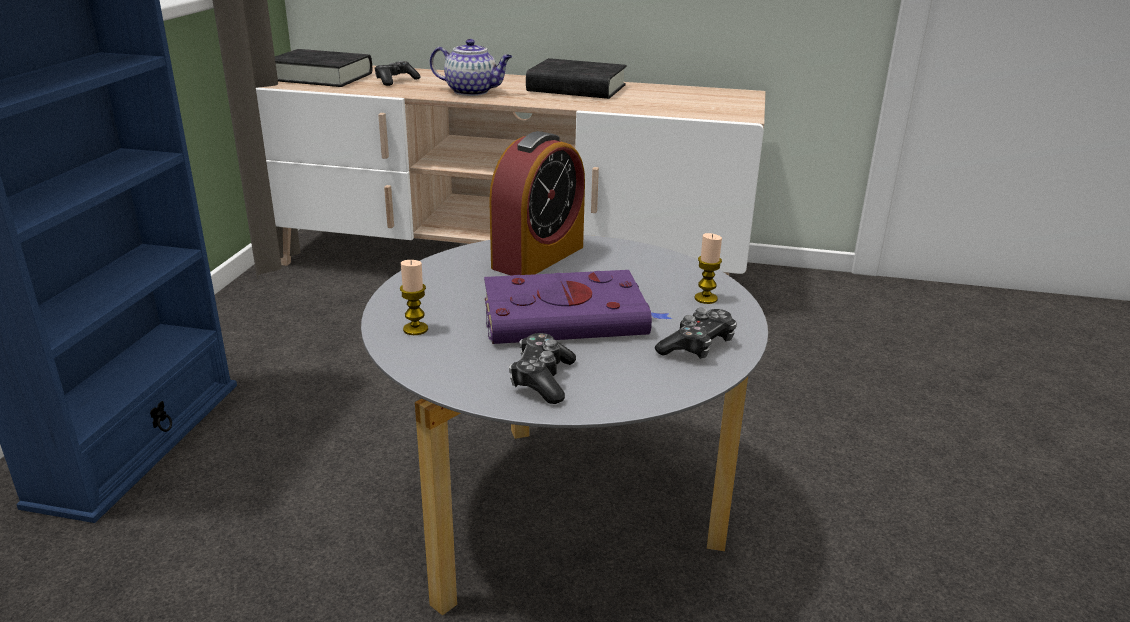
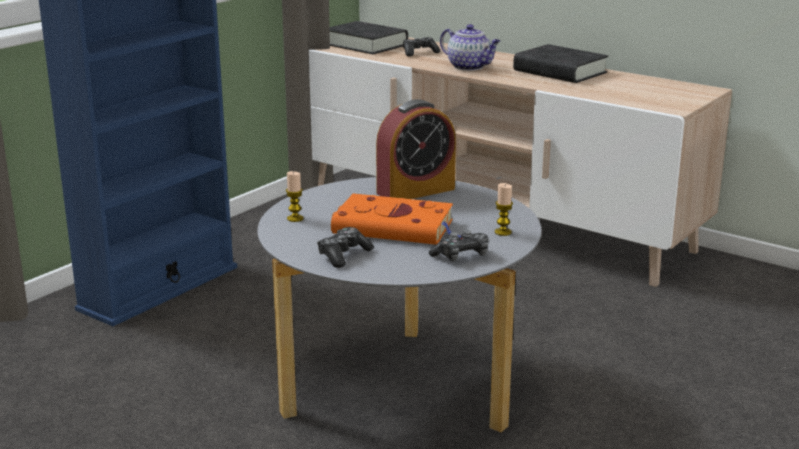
camera: 25 degrees right, 5 degrees down
purple book [484,270,672,344] -> orange book [331,194,461,245]

